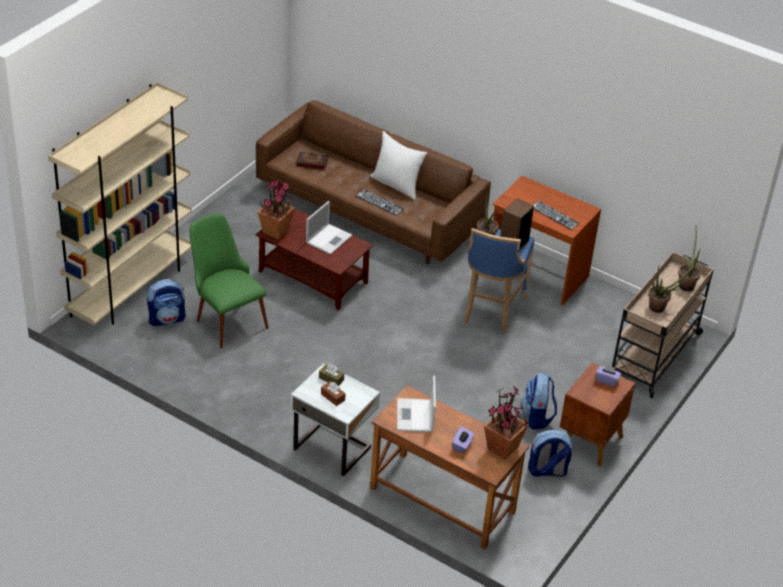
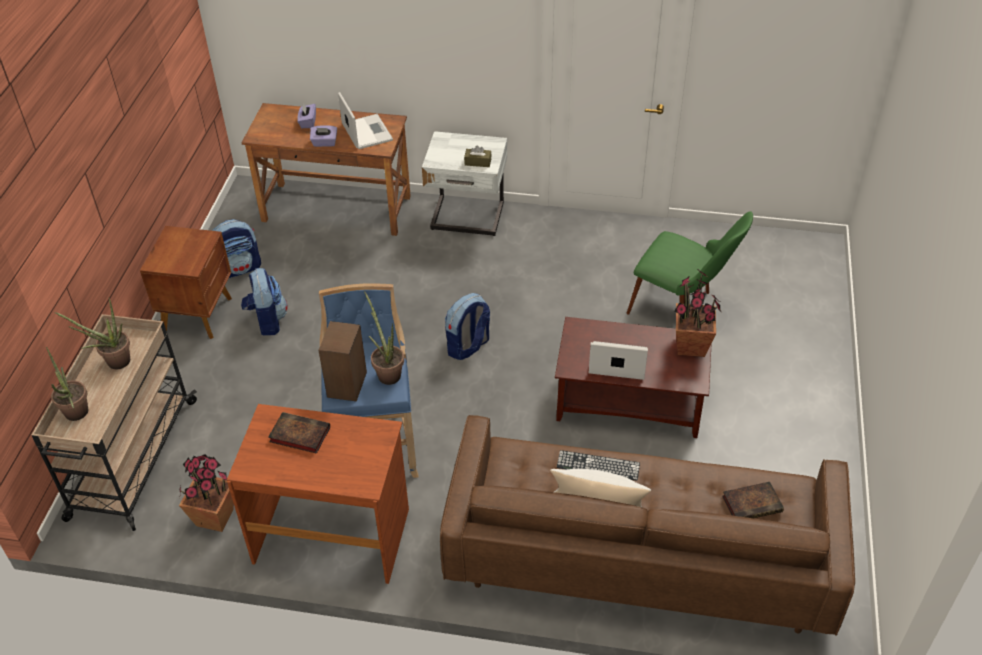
camera: 160 degrees right, 5 degrees up
beige bookcase [48,82,192,325] -> none
backpack [147,279,186,326] -> backpack moved to [445,293,490,360]
laptop [306,201,352,255] -> laptop turned 90 degrees clockwise [589,341,648,380]
brown tissue box [321,382,346,406] -> none
potted plant [484,385,529,460] -> potted plant moved to [179,454,234,532]
keyboard [533,201,580,230] -> book [268,412,330,454]
purple tissue box [596,365,621,387] -> purple tissue box moved to [310,125,337,147]

